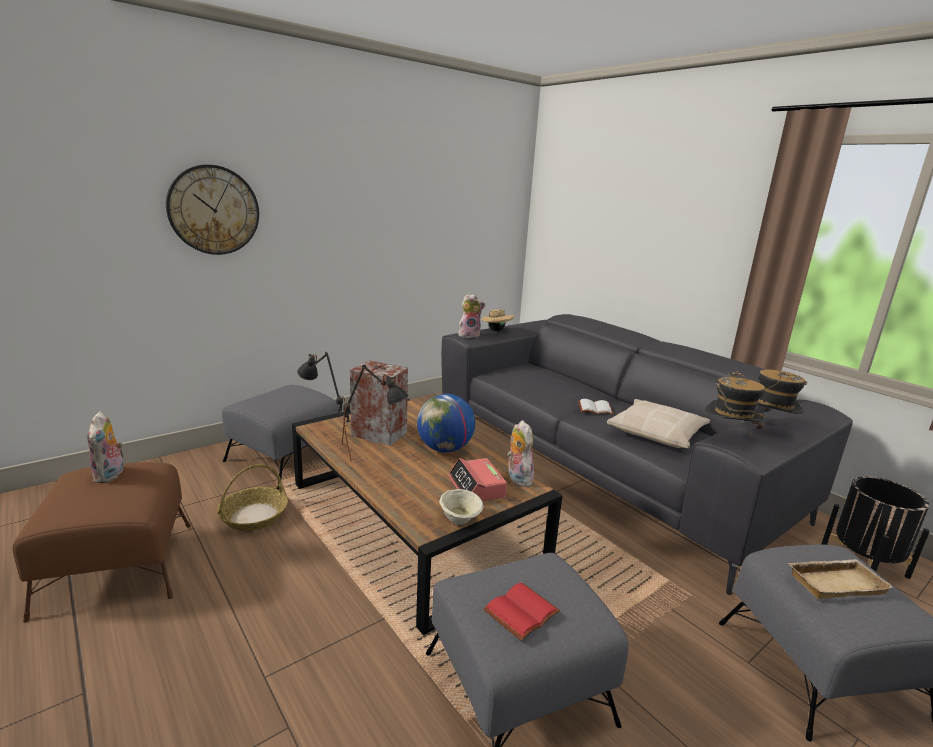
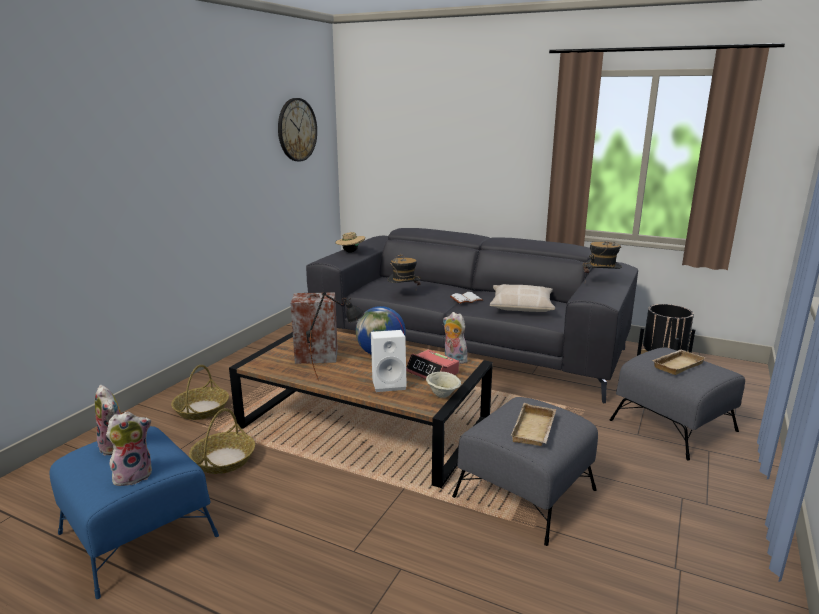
camera: 25 degrees left, 0 degrees up
brown ottoman [13,462,191,623] -> blue ottoman [50,426,219,599]
wall clock [166,165,259,255] -> wall clock moved to [278,98,317,162]
grey ottoman [222,385,339,490] -> basket [171,365,229,420]
black table lamp [297,352,346,446] -> none
plush toy [458,294,486,338] -> plush toy moved to [106,411,152,486]
red book [483,582,560,641] -> beige tray [511,403,556,446]
hat [705,371,766,436] -> hat moved to [388,254,421,286]
none -> white speaker [371,330,407,392]

